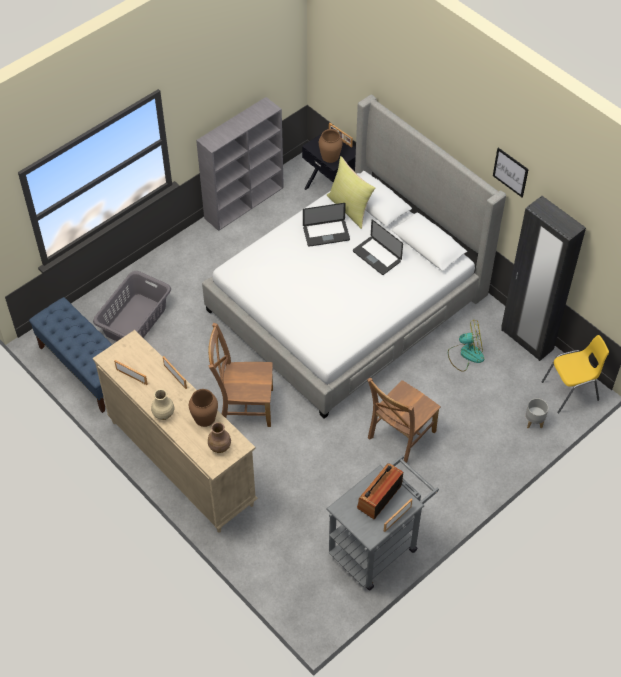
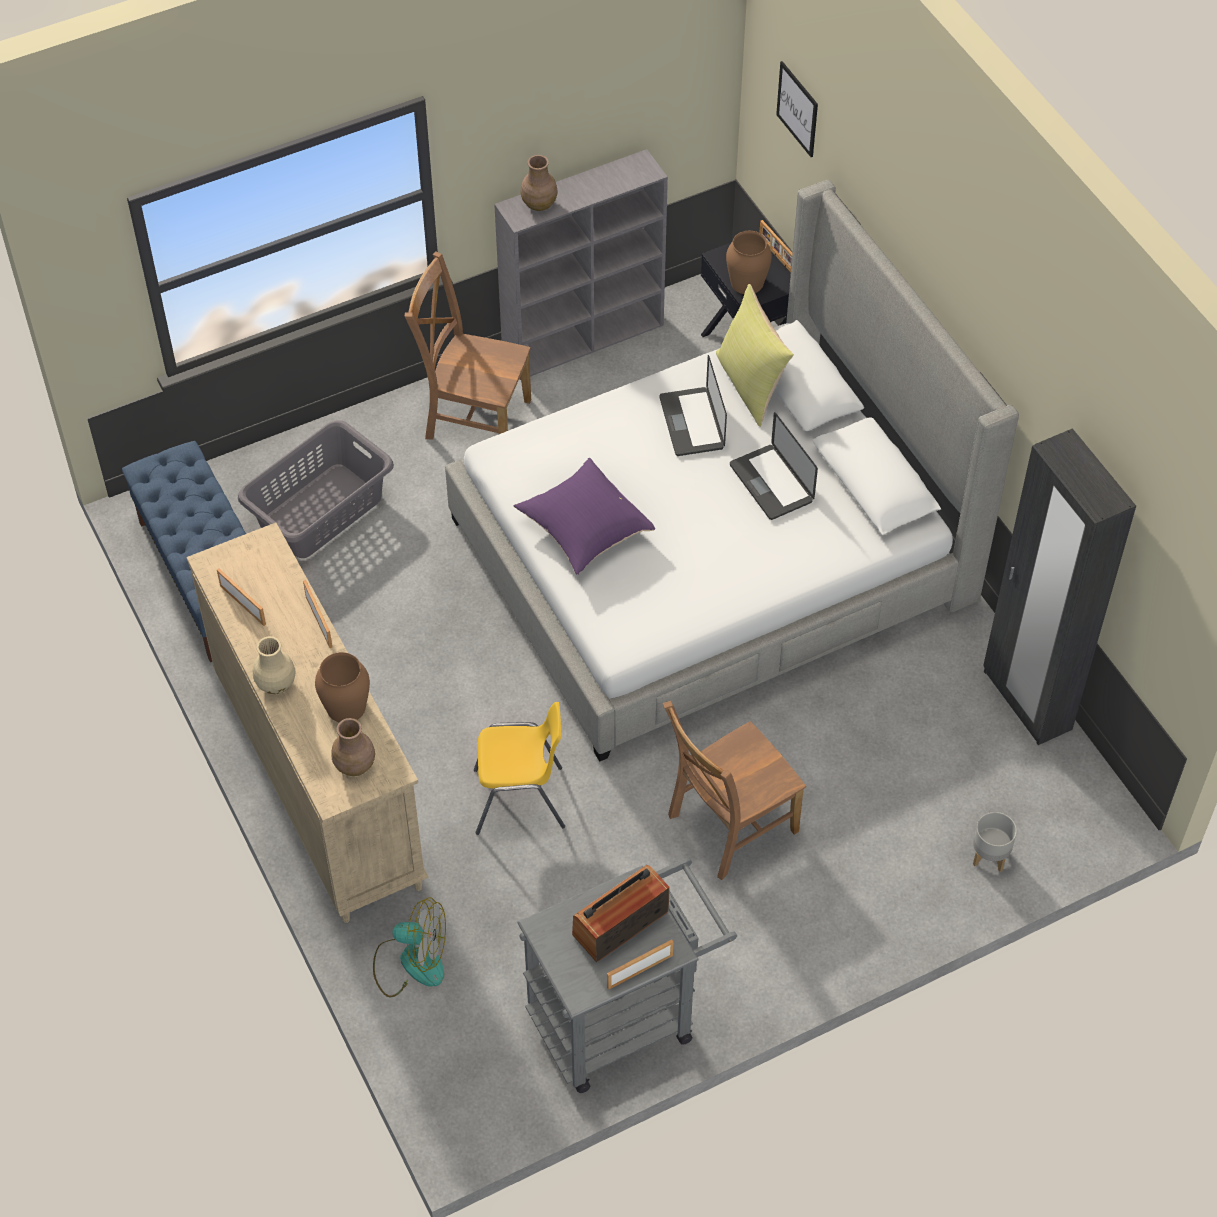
camera: 15 degrees right, 0 degrees up
brown chair [208,323,273,427] -> brown chair moved to [405,251,531,439]
laptop [303,203,350,247] -> laptop turned 75 degrees clockwise [659,355,727,456]
fan [448,319,484,372] -> fan moved to [373,897,446,997]
picture [493,148,529,197] -> picture moved to [776,61,818,157]
yellow chair [542,335,609,413] -> yellow chair moved to [474,702,565,835]
none -> purple pillow [514,458,655,575]
none -> brown vase [521,155,558,211]

